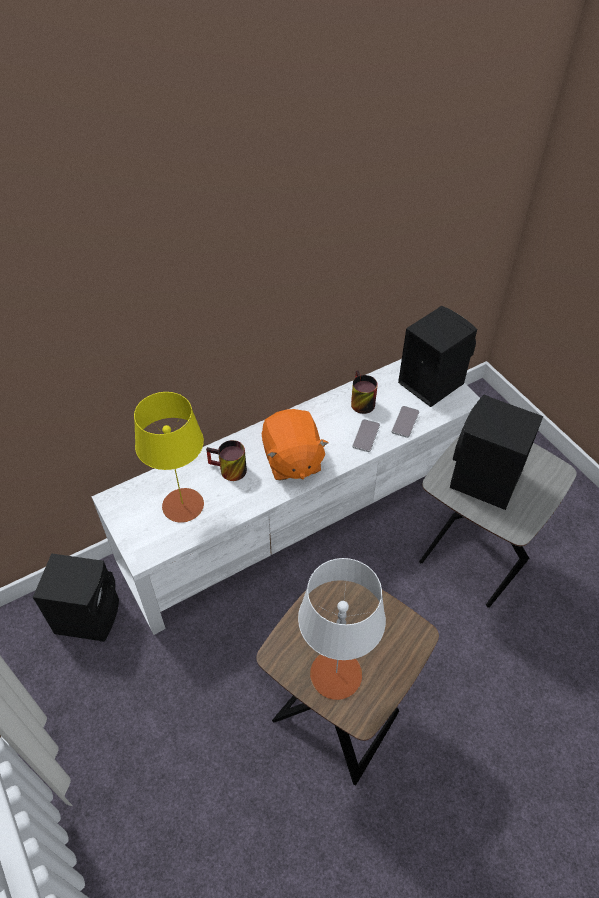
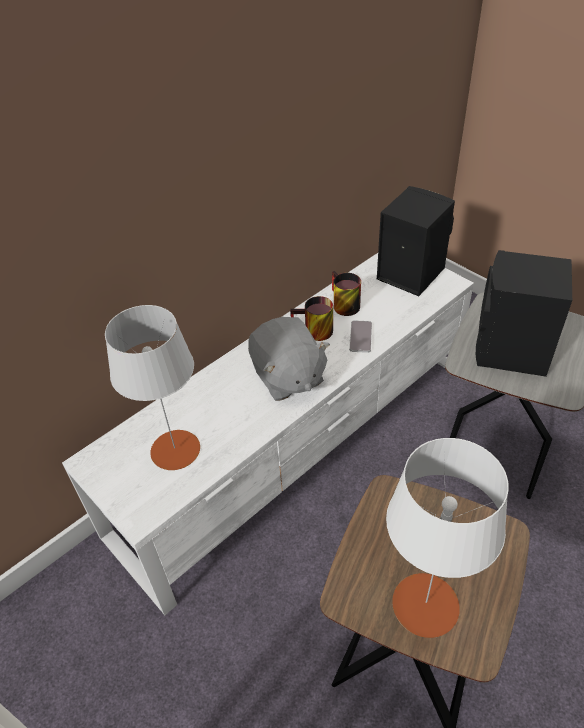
camera: 10 degrees left, 5 degrees down
black speaker [33,553,119,642] -> none
yellow table lamp [134,392,204,523] -> grey table lamp [105,305,200,470]
mug [206,440,247,481] -> mug moved to [290,296,333,341]
orange plush toy [262,409,329,481] -> grey plush toy [248,317,330,401]
phone [392,406,419,438] -> none

